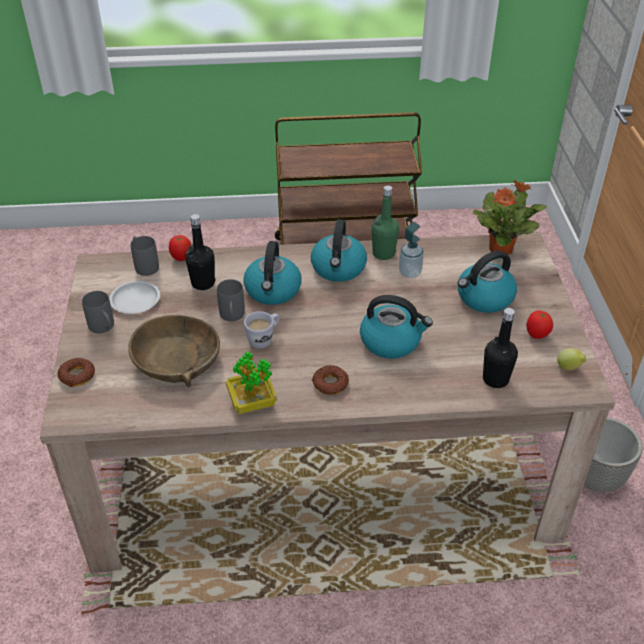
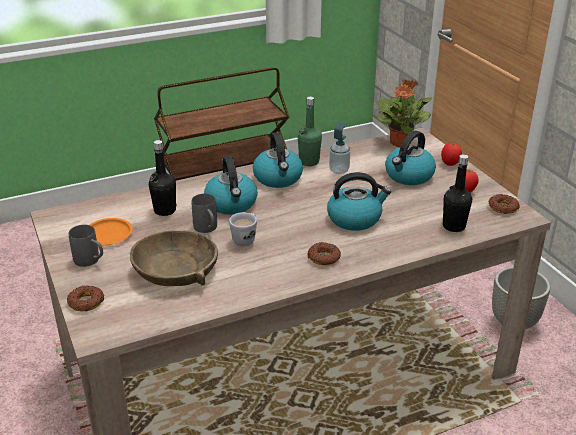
camera: 20 degrees left, 10 degrees down
white plate [109,281,160,314] -> orange plate [90,218,133,245]
grey mug [131,236,159,276] -> none
tomato [169,235,191,261] -> tomato moved to [441,143,462,166]
potted plant [226,351,277,414] -> none
lemon [557,348,586,371] -> donut [489,194,519,214]

